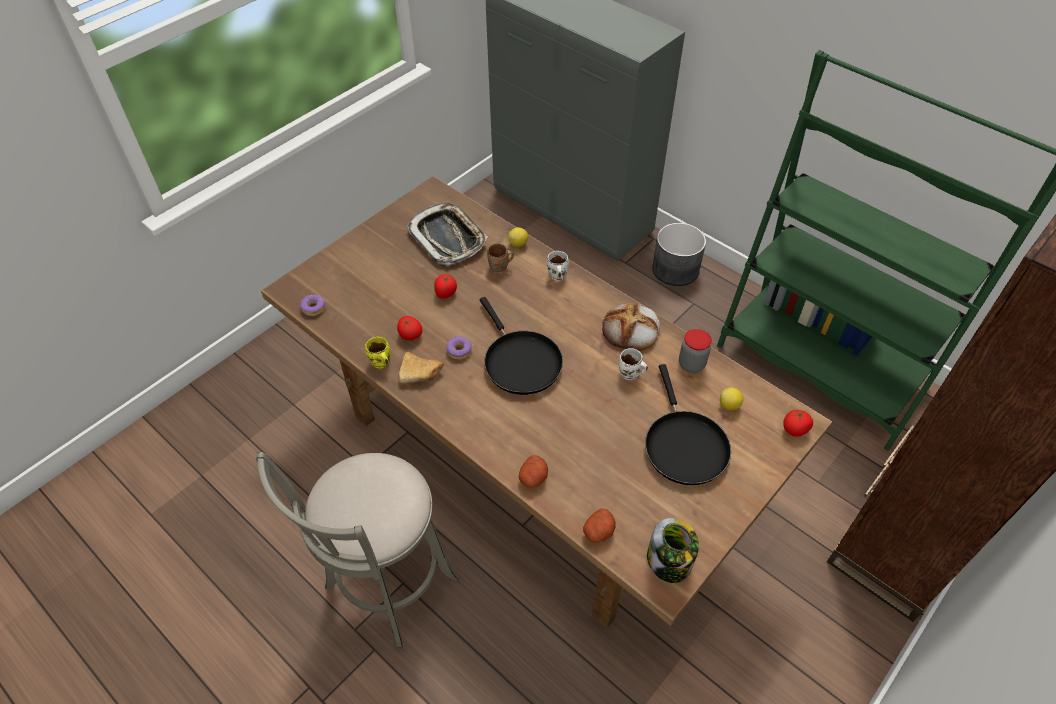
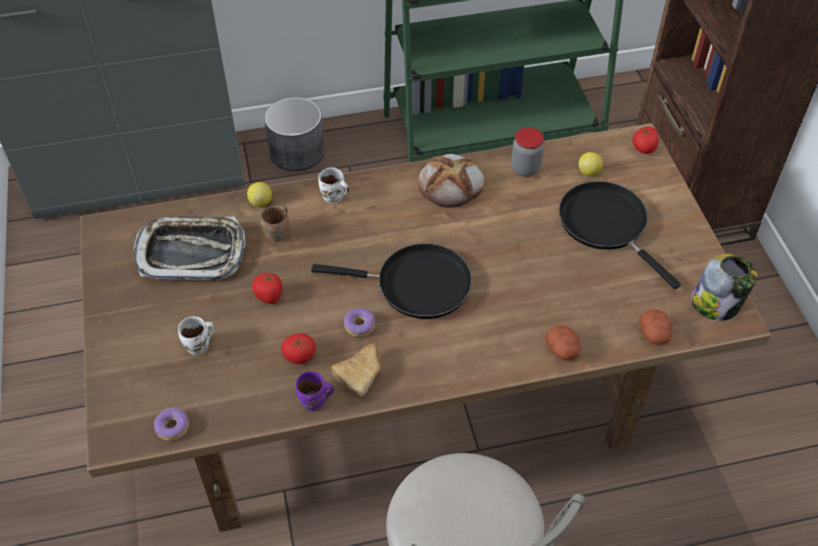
camera: 55 degrees left, 0 degrees up
yellow mug [365,337,390,368] -> purple mug [296,371,334,411]
white mug [619,348,648,380] -> white mug moved to [178,316,215,355]
black frying pan [645,364,731,485] -> black frying pan turned 150 degrees counterclockwise [559,181,681,289]

